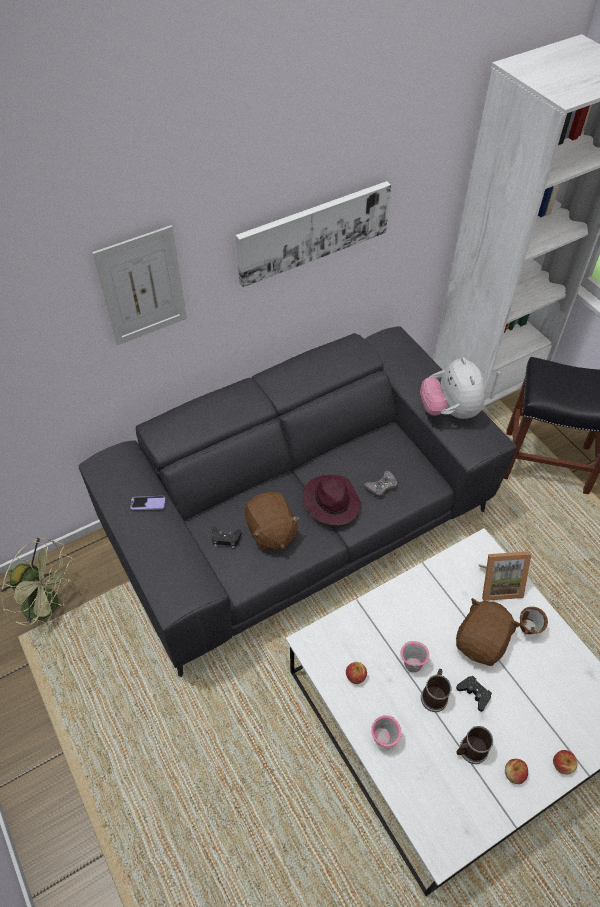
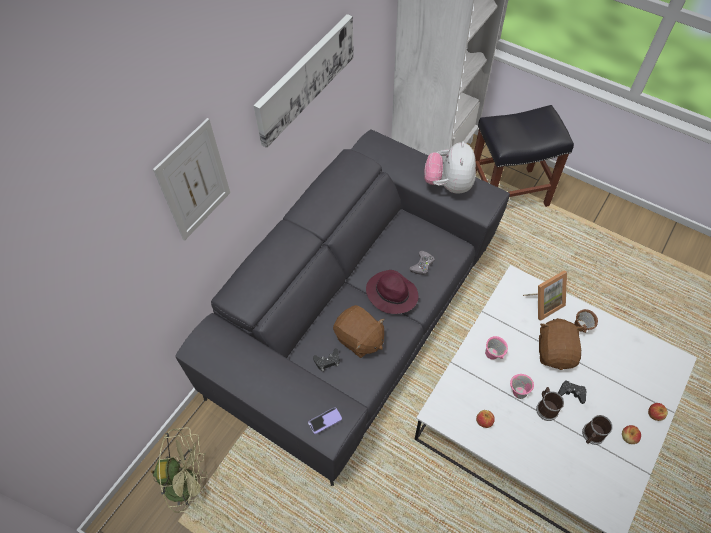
camera: 25 degrees left, 5 degrees up
phone [131,496,165,510] -> phone moved to [308,407,342,434]
pink mug [371,715,401,750] -> pink mug moved to [485,336,508,360]
plush toy [420,357,485,419] -> plush toy turned 45 degrees clockwise [424,141,476,194]

